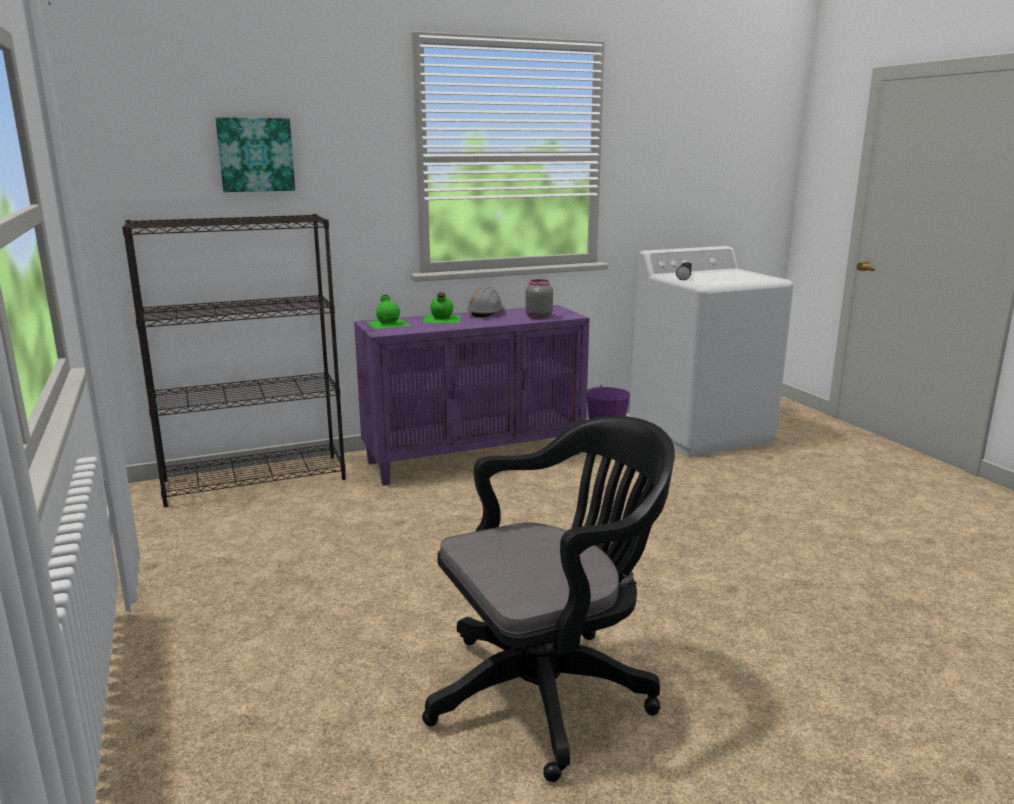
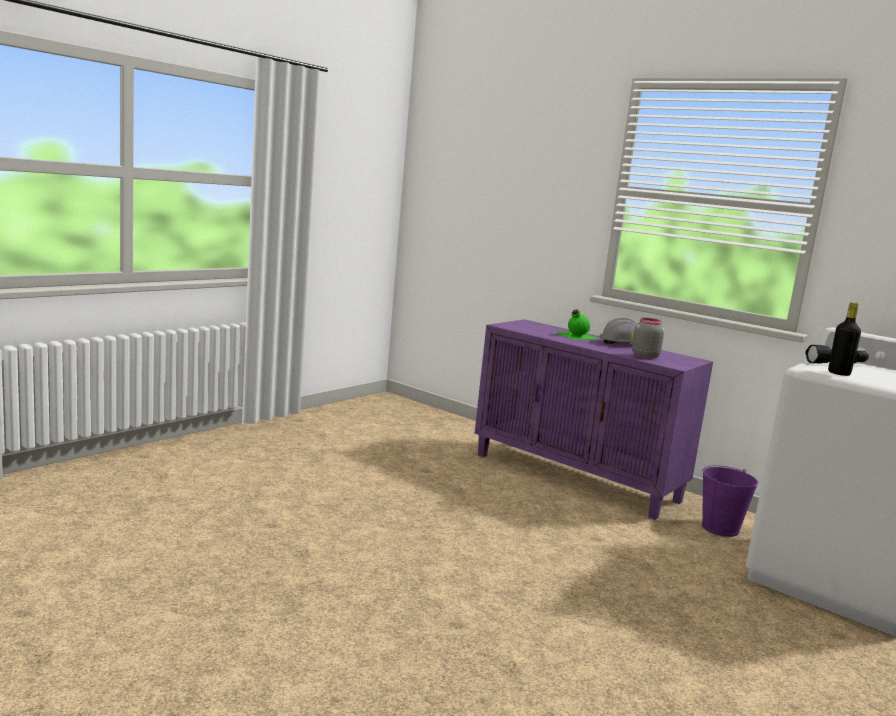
camera: 60 degrees right, 5 degrees down
black bookcase [122,214,346,507] -> none
picture [215,117,295,192] -> none
green bottle [366,295,411,329] -> none
black office chair [422,416,675,782] -> none
none -> black bottle [828,302,861,376]

